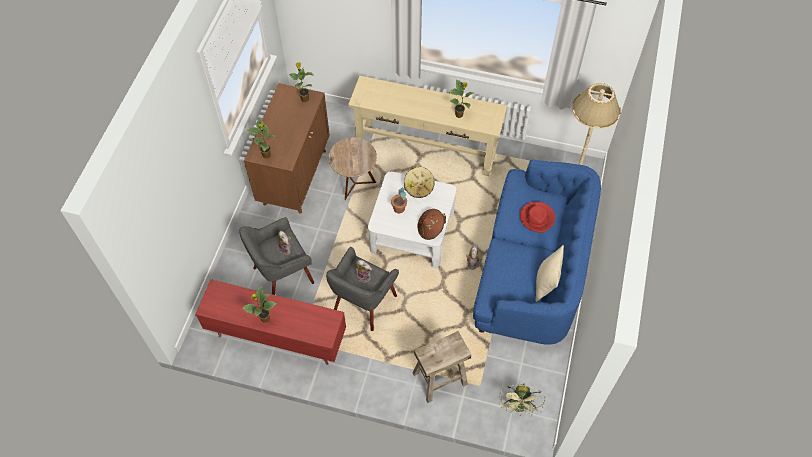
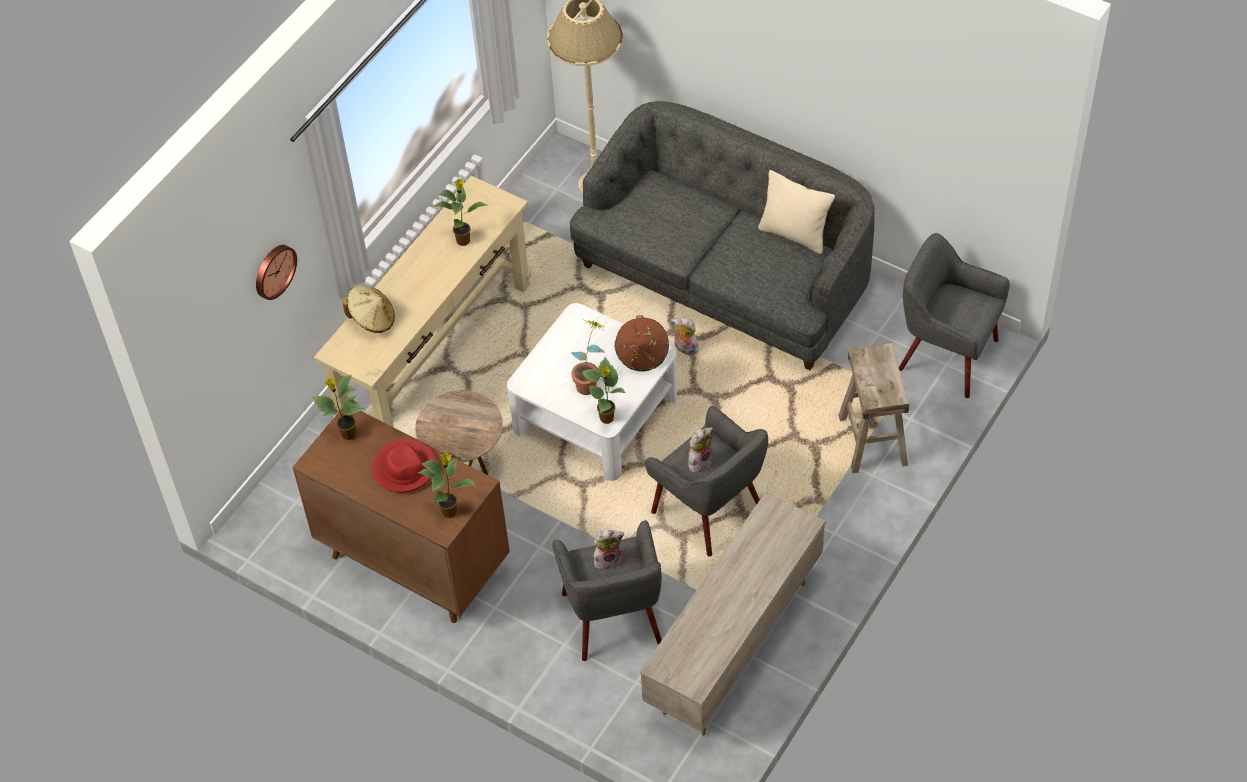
camera: 70 degrees left, 5 degrees down
red tv stand [195,279,346,365] -> beige tv stand [640,492,826,735]
potted plant [242,287,277,323] -> potted plant moved to [582,357,626,424]
beige hat [404,166,434,198] -> beige hat moved to [343,285,395,333]
blue sofa [473,160,601,345] -> grey sofa [570,101,875,370]
green fan [499,383,545,416] -> grey armchair [899,233,1010,398]
red hat [520,202,555,233] -> red hat moved to [372,439,437,493]
none -> wall clock [256,245,297,300]

